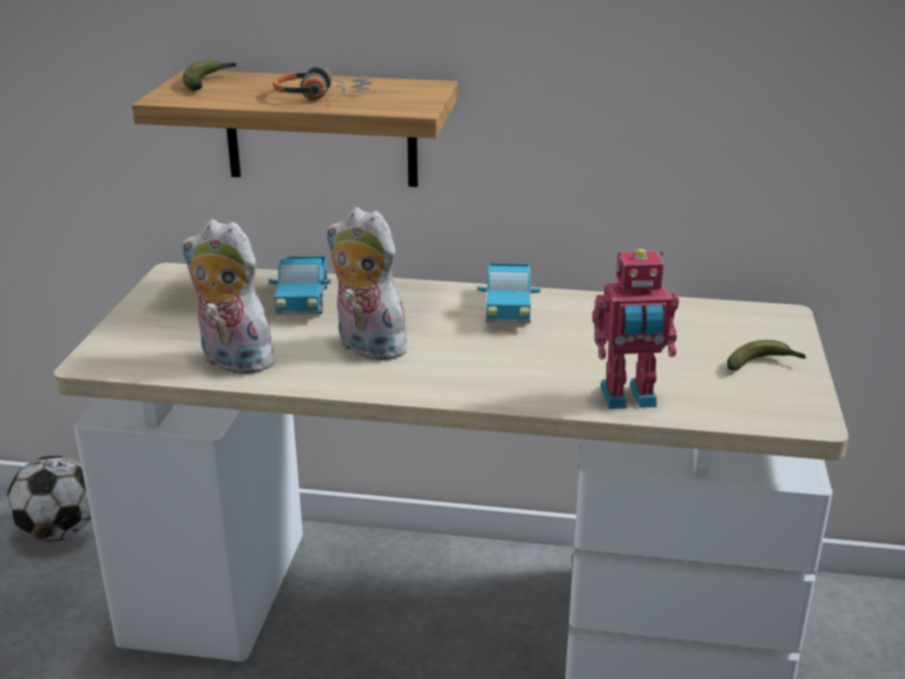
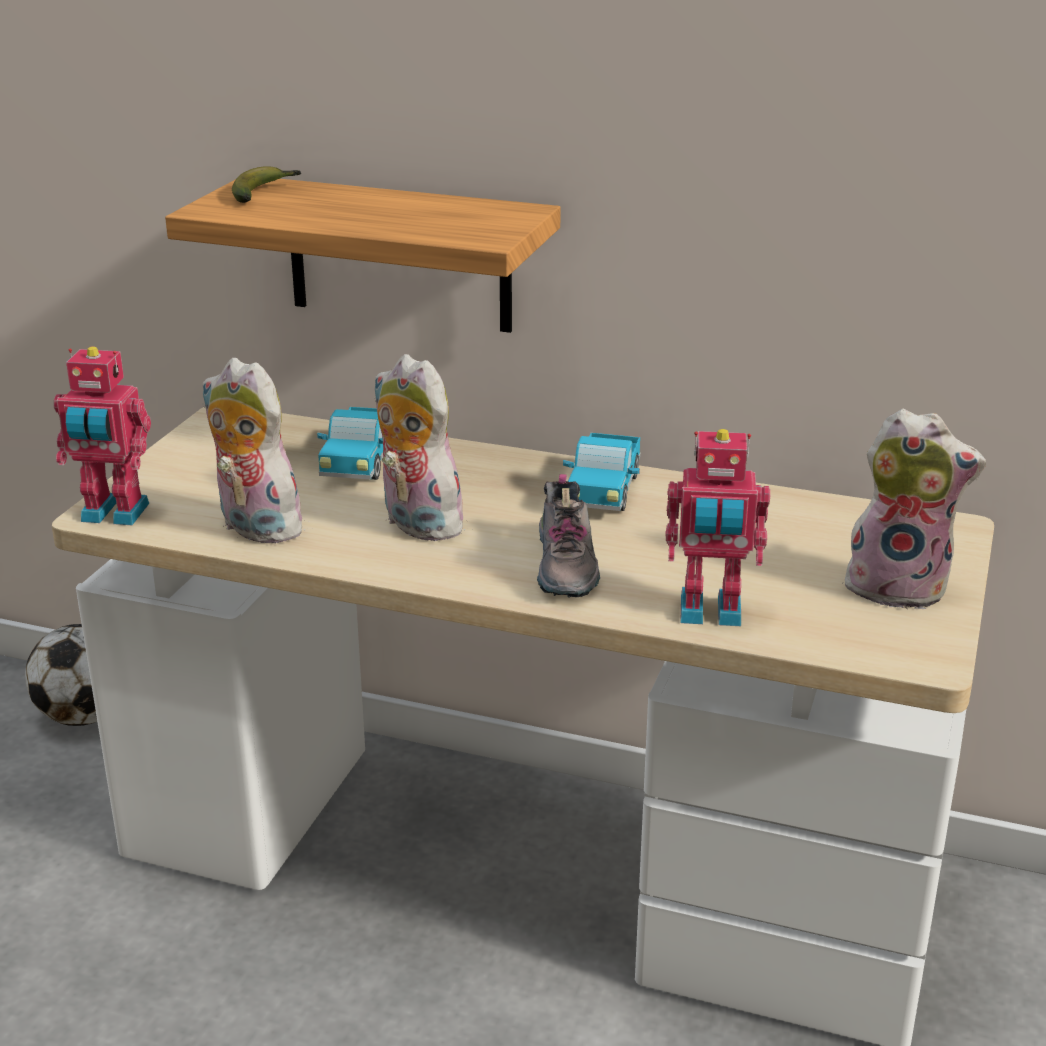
camera: 10 degrees right, 0 degrees up
headphones [273,66,372,100] -> none
banana [727,340,806,371] -> plush toy [842,408,986,610]
none -> toy robot [54,346,151,525]
none -> shoe [537,474,600,598]

